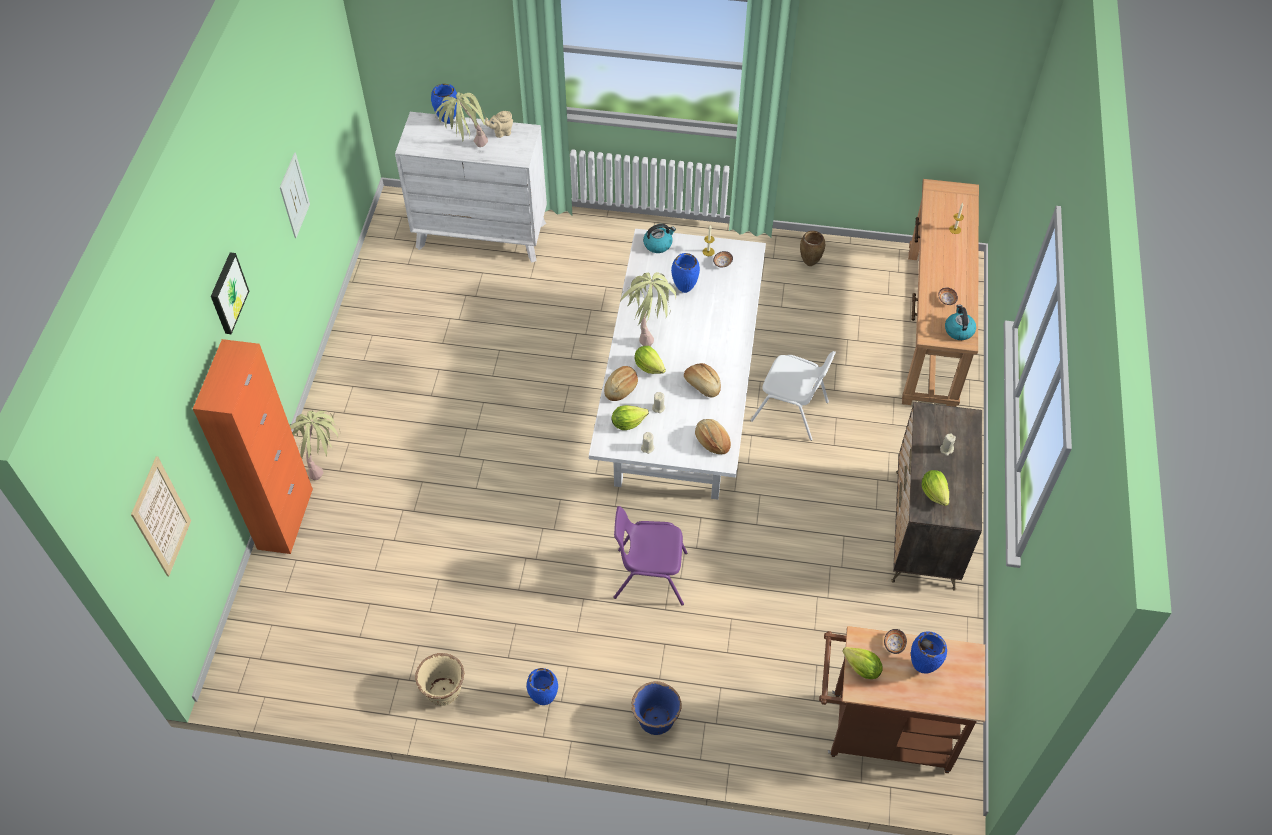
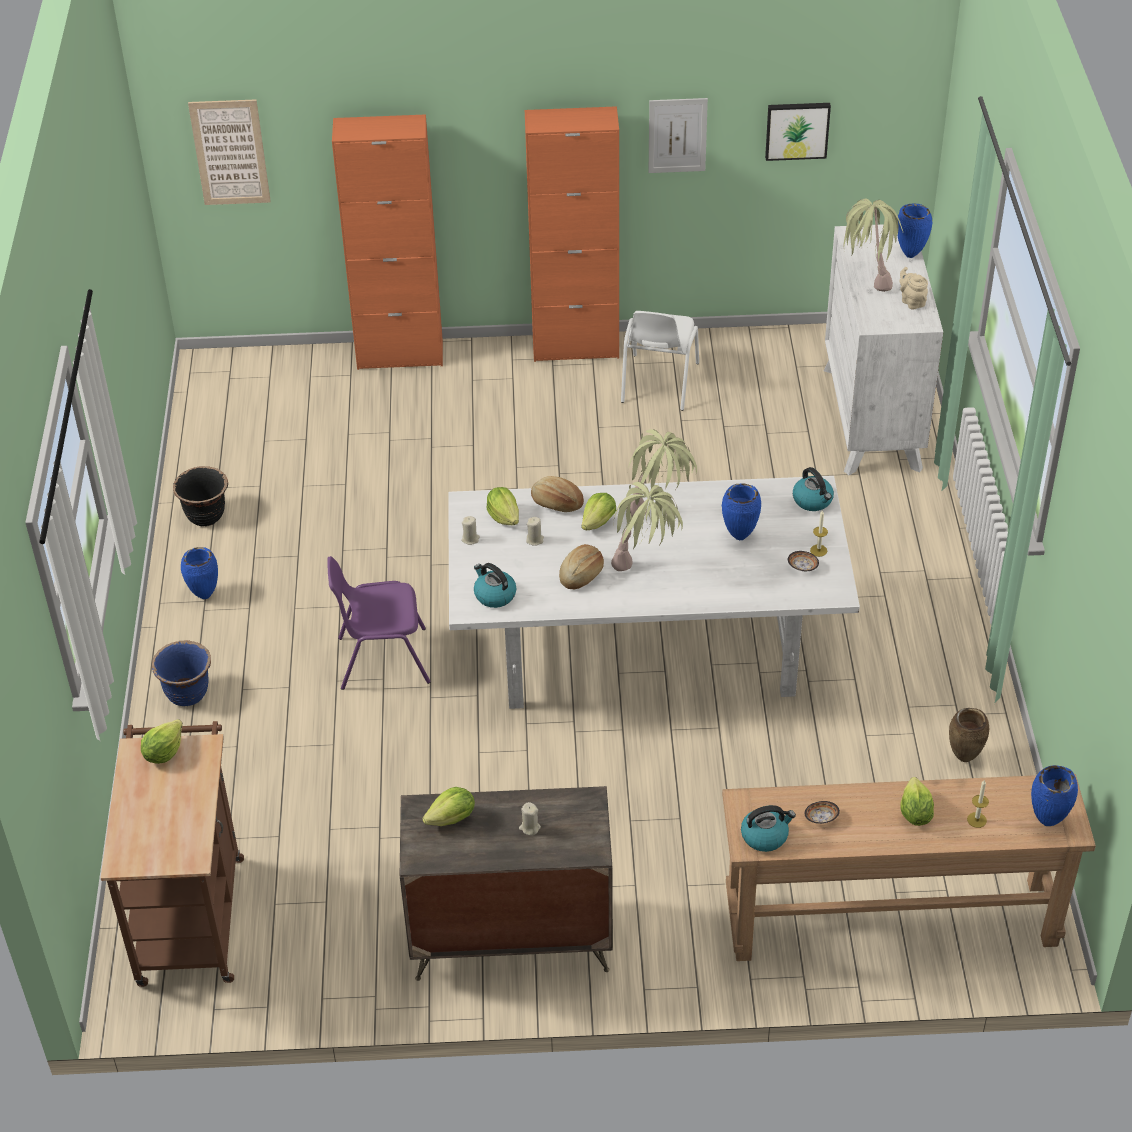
camera: 80 degrees right, 10 degrees down
picture [211,252,249,334] -> picture moved to [765,103,831,161]
potted plant [290,411,340,480] -> potted plant moved to [611,482,683,571]
beige planter [415,653,464,706] -> black planter [173,466,228,526]
purple chair [613,506,687,606] -> purple chair turned 90 degrees counterclockwise [328,556,431,690]
bread [695,419,731,454] -> kettle [474,563,516,608]
white chair [750,351,836,441] -> white chair moved to [621,311,699,411]
bowl [884,629,907,654] -> none
blue vase [911,632,947,674] -> blue vase moved to [1031,765,1078,826]
none -> orange cabinet [525,106,619,362]
none -> lettuce [900,777,934,826]

